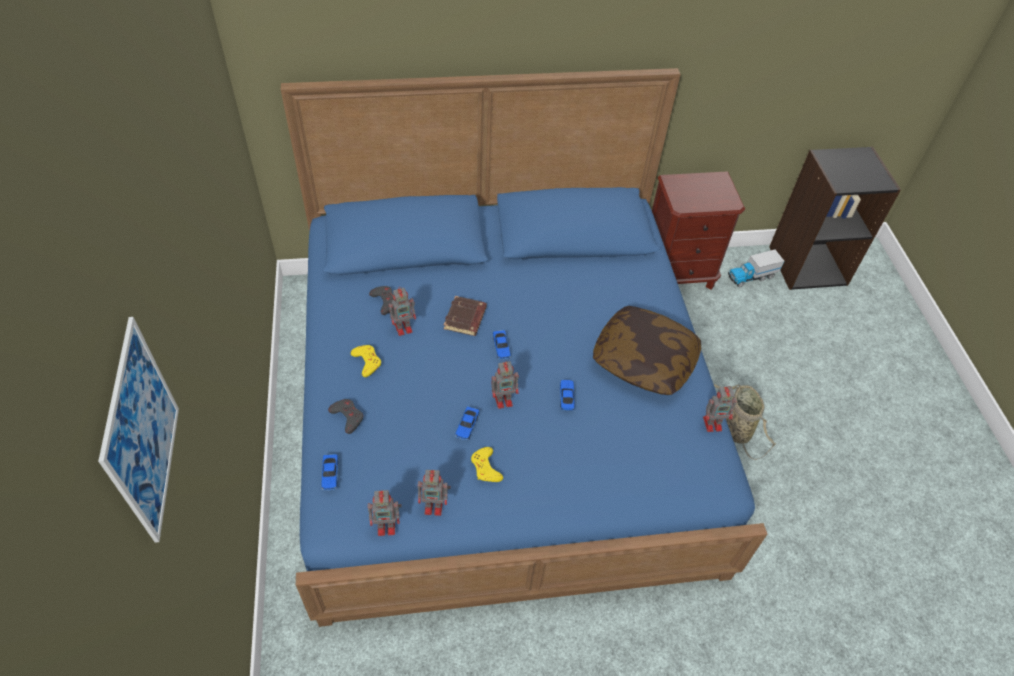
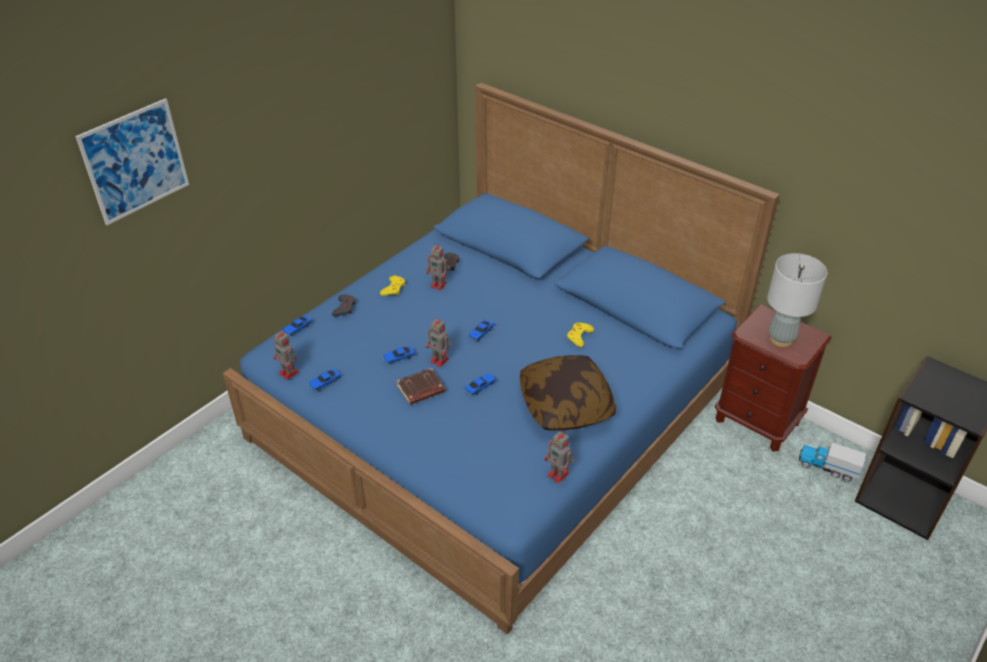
camera: 50 degrees right, 10 degrees down
toy robot [418,470,451,516] -> toy car [308,368,341,391]
brown book [444,296,487,336] -> brown book moved to [397,368,446,405]
yellow game controller [471,447,503,482] -> yellow game controller moved to [567,323,594,347]
basket [714,384,776,460] -> none
none -> grey table lamp [767,253,827,347]

